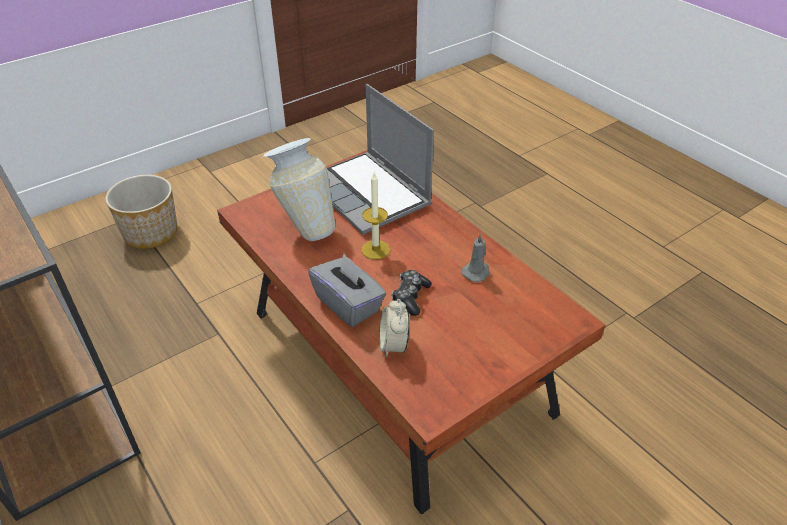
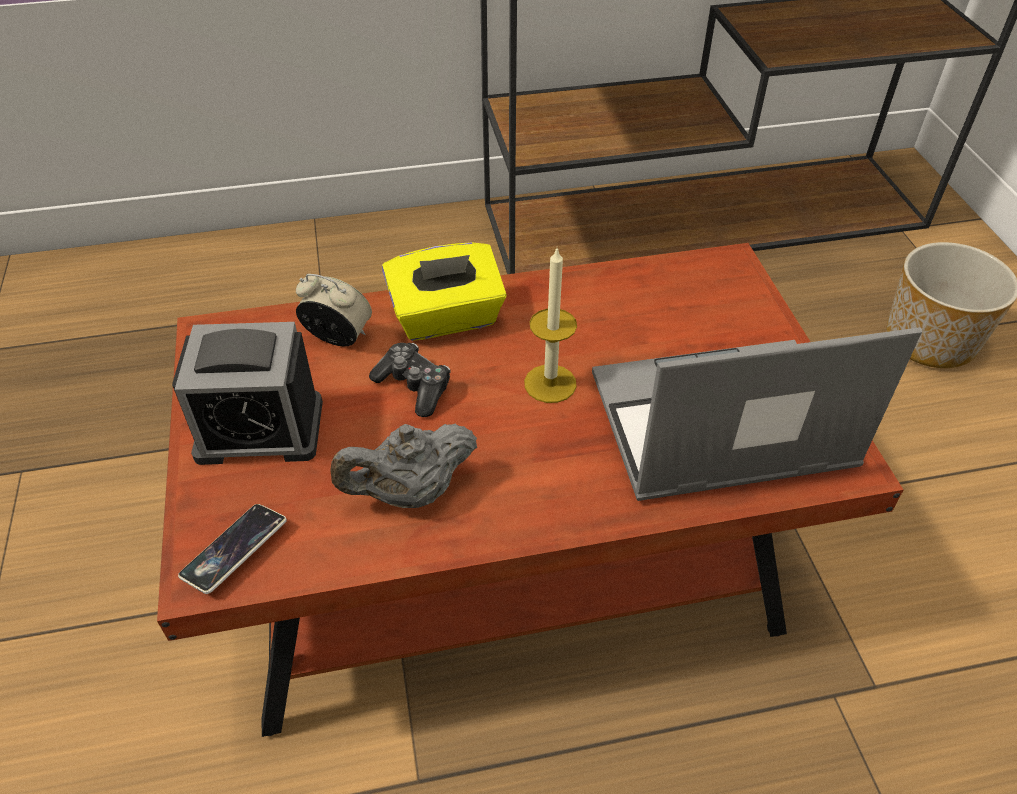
camera: 115 degrees right, 5 degrees up
vase [263,138,335,241] -> none
grey tissue box [308,253,386,327] -> yellow tissue box [382,242,507,341]
grey candle [461,233,490,282] -> grey teapot [330,423,477,508]
none -> alarm clock [172,322,323,465]
none -> phone [178,504,287,594]

